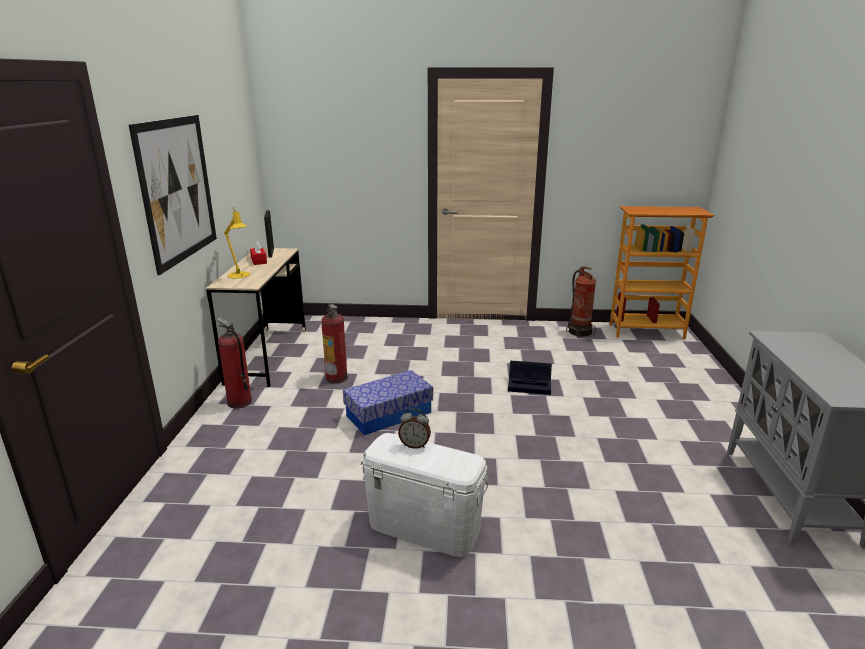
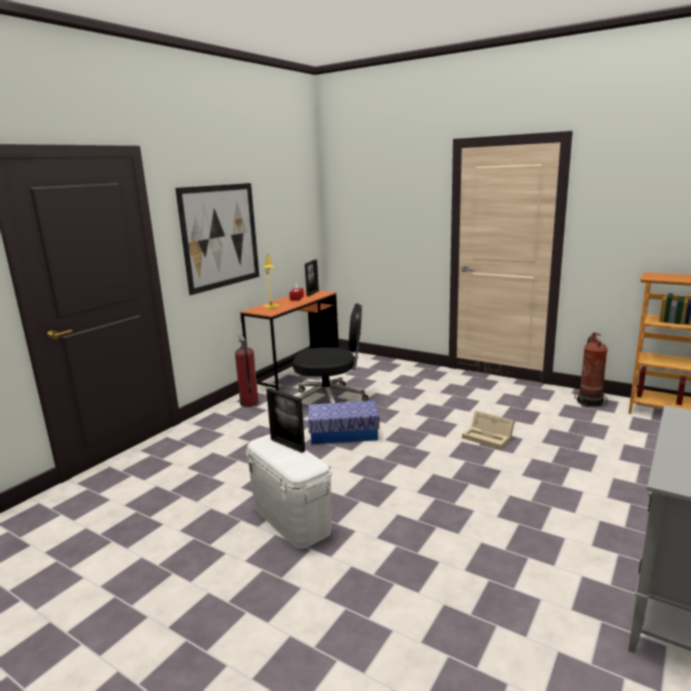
camera: 30 degrees right, 5 degrees down
beige desk [206,248,306,387] -> orange desk [240,290,339,391]
fire extinguisher [321,304,348,384] -> black office chair [292,304,369,403]
alarm clock [398,408,431,449] -> picture frame [266,388,305,453]
black storage box [508,361,552,395] -> beige storage box [462,411,515,449]

